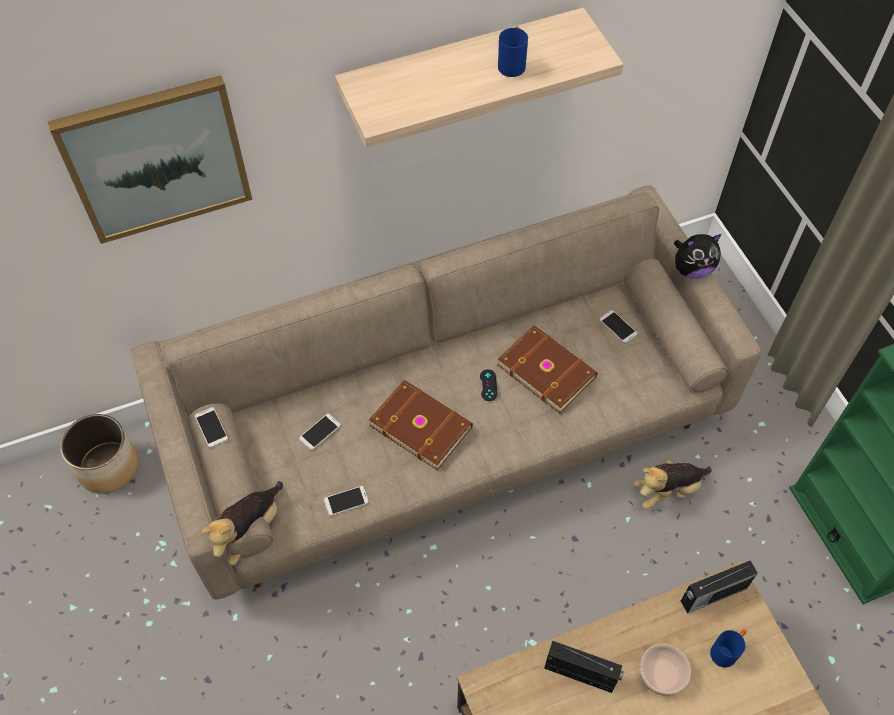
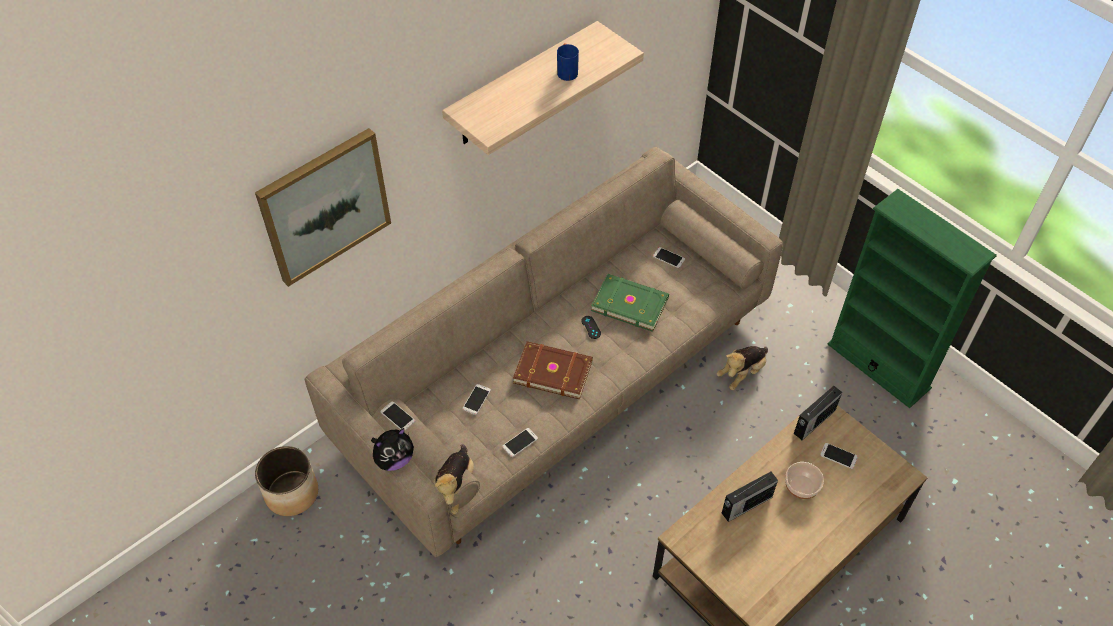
camera: 20 degrees left, 5 degrees down
brown book [497,325,598,413] -> green book [591,274,669,332]
radio [544,641,624,693] -> radio turned 150 degrees clockwise [722,472,778,522]
plush toy [674,234,721,279] -> plush toy moved to [371,428,414,471]
blue mug [710,629,746,668] -> phone [820,443,858,469]

